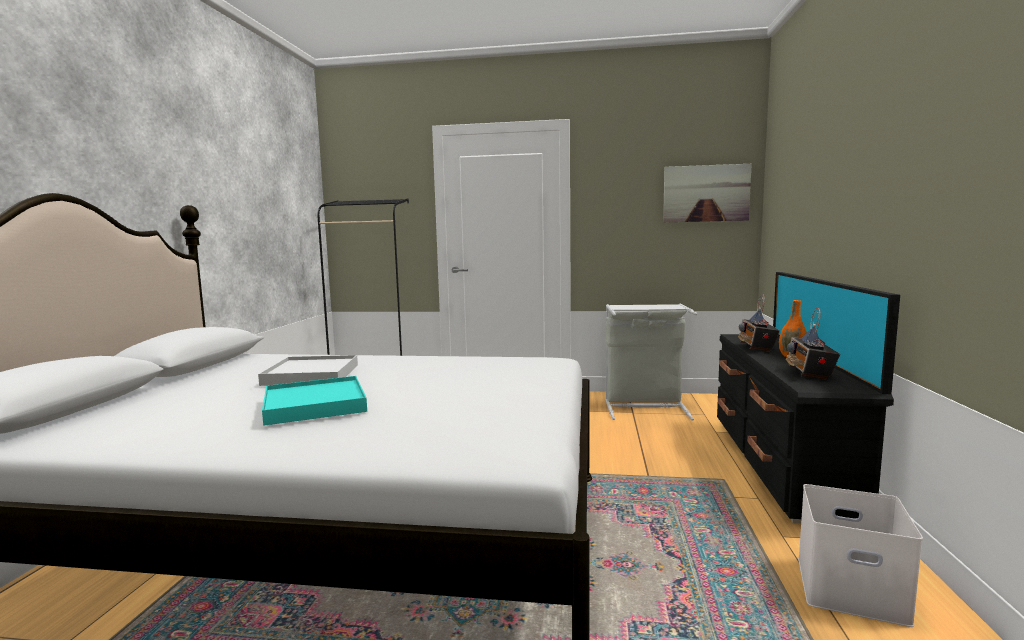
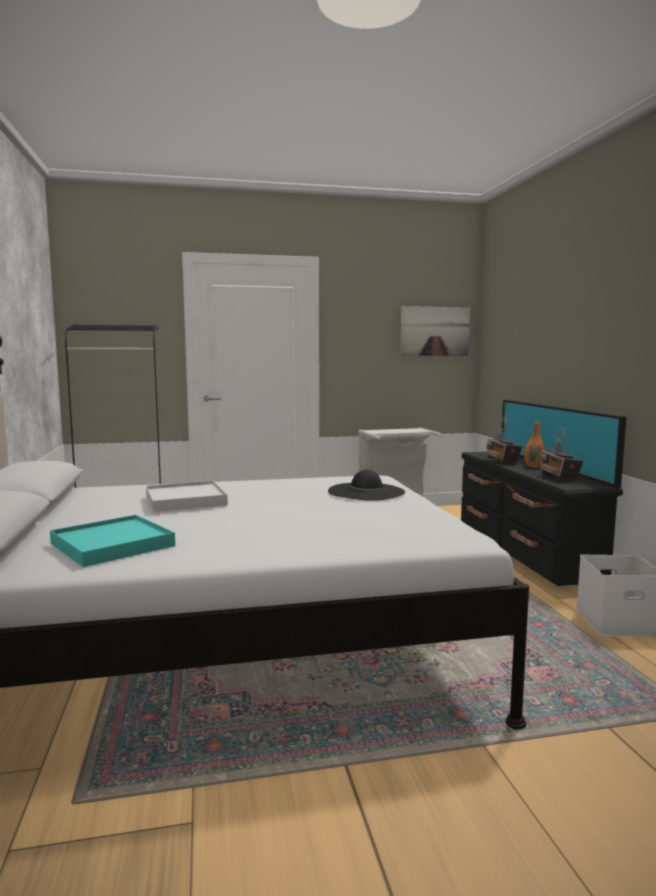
camera: 20 degrees left, 0 degrees up
turquoise tray [262,376,367,426] -> turquoise tray moved to [50,515,175,567]
none -> black hat [328,470,405,501]

